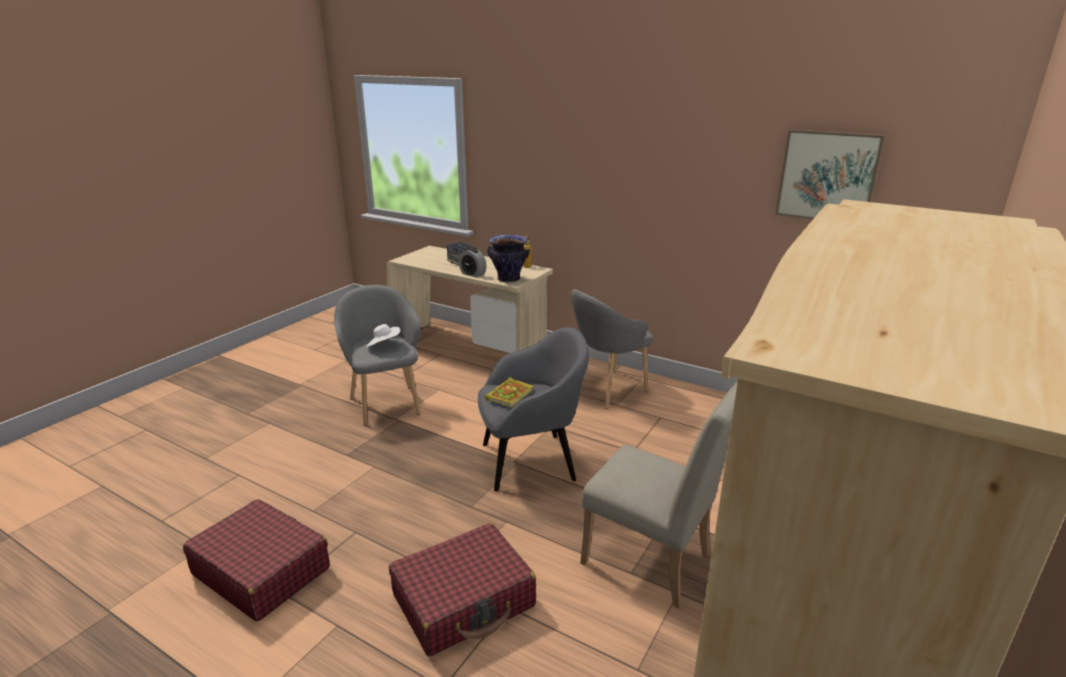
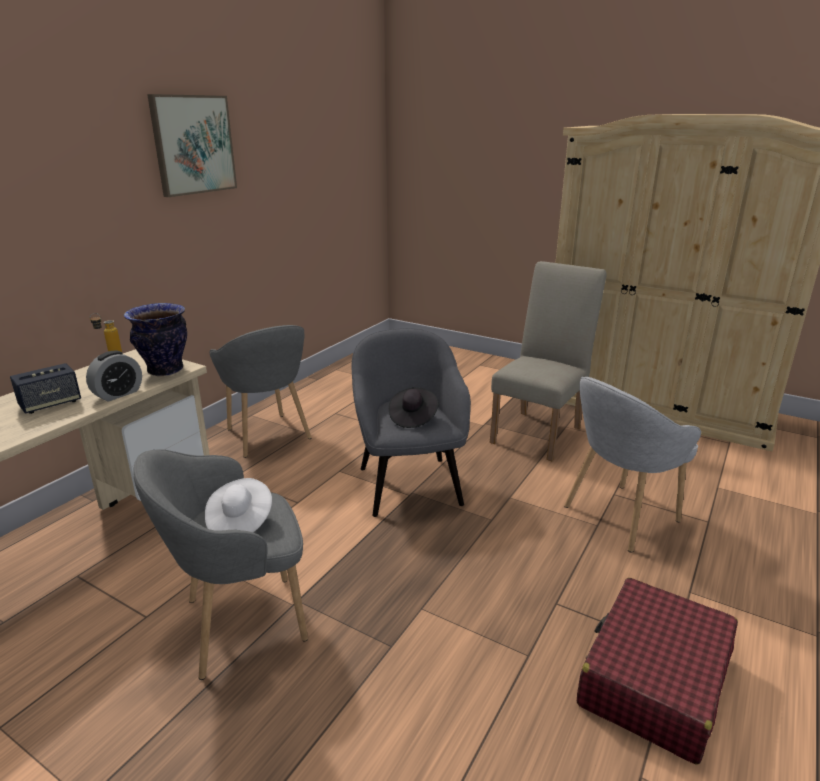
camera: 90 degrees left, 0 degrees up
red suitcase [389,523,536,656] -> grey armchair [564,377,701,553]
book [484,377,533,407] -> black hat [389,387,439,428]
picture [775,129,885,219] -> picture moved to [147,94,237,197]

